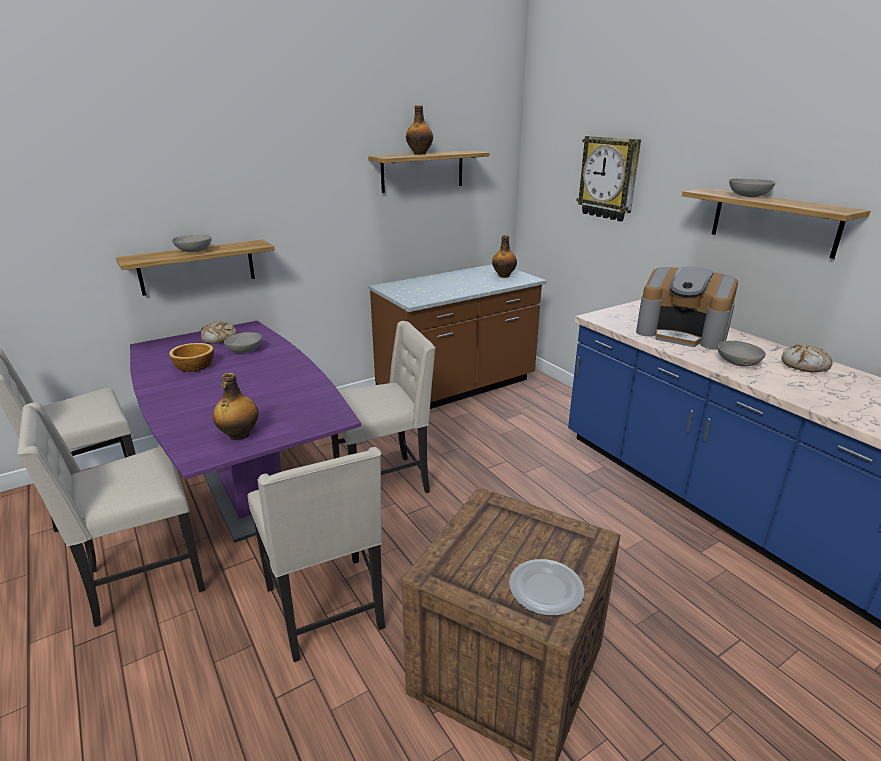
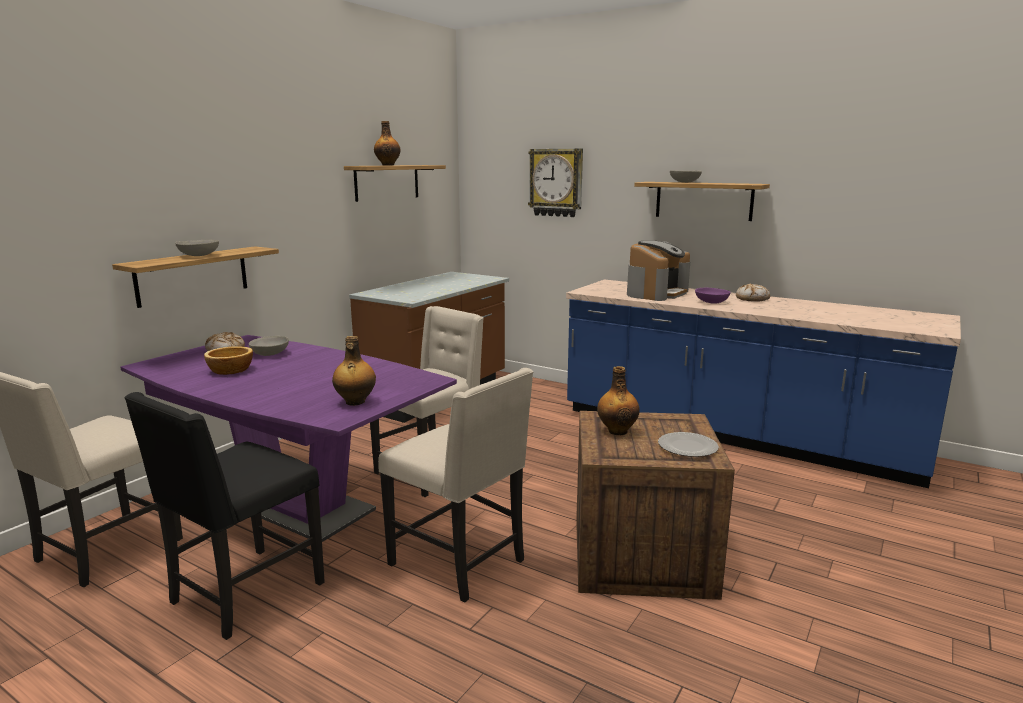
camera: 25 degrees left, 10 degrees down
beige chair [17,402,205,627] -> black chair [124,392,325,640]
bottle [492,235,517,278] -> bottle moved to [597,366,640,435]
coffee machine [636,267,738,350] -> coffee machine turned 60 degrees counterclockwise [627,240,690,301]
grey bowl [718,341,766,367] -> purple bowl [695,288,731,304]

